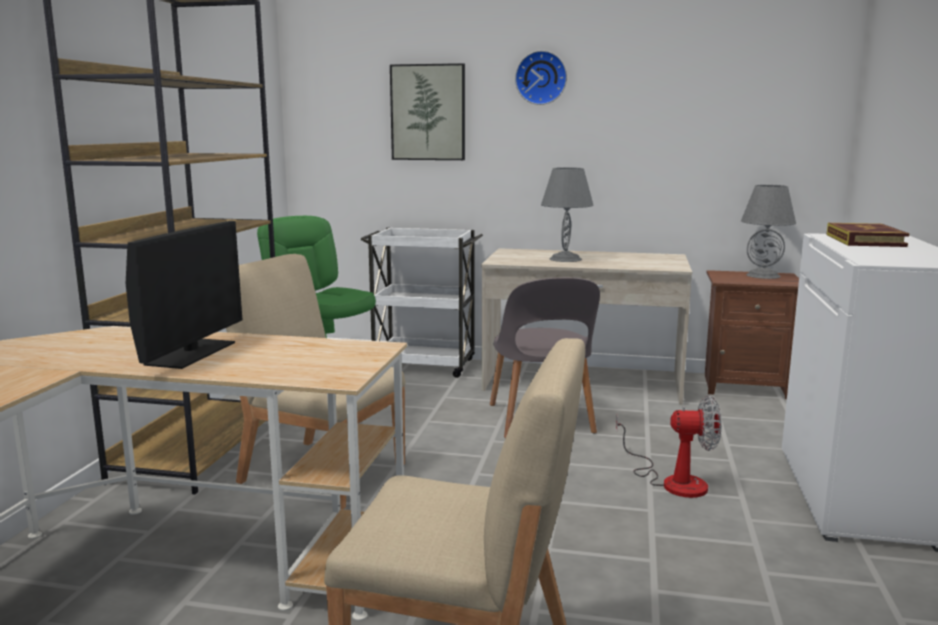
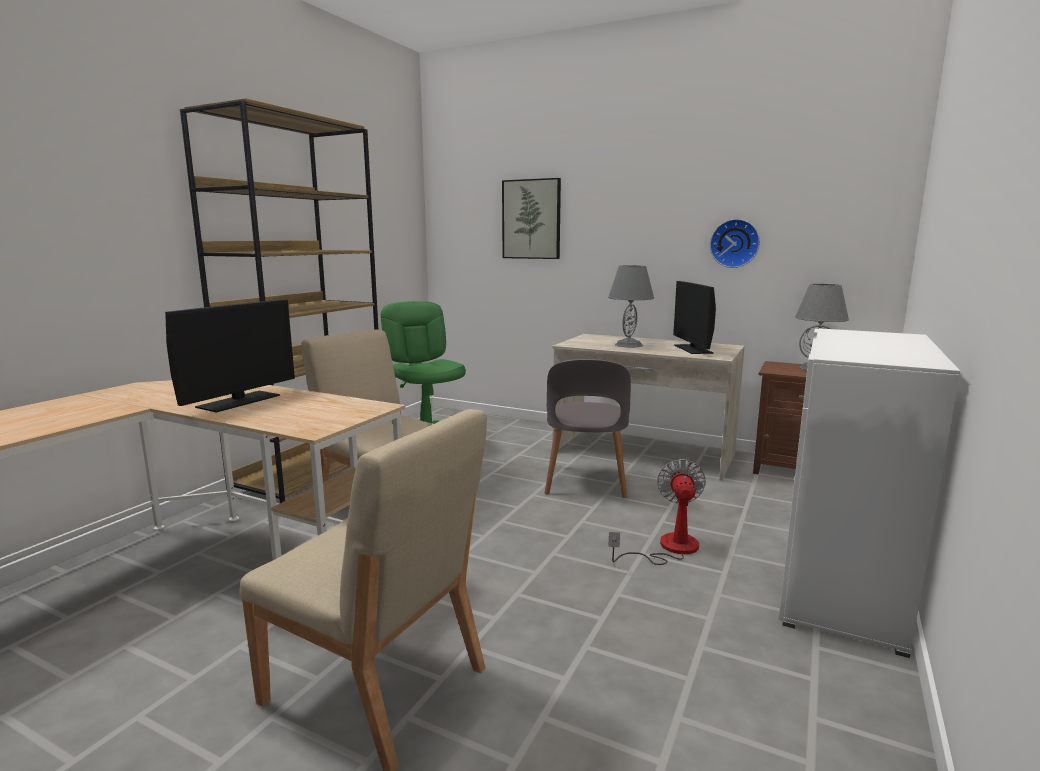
camera: 15 degrees right, 0 degrees up
white cart [361,227,483,378] -> none
wall clock [515,50,567,105] -> wall clock moved to [710,219,760,268]
fan [616,396,721,498] -> fan turned 105 degrees counterclockwise [608,459,706,565]
book [827,223,909,247] -> none
none -> monitor [673,281,716,354]

